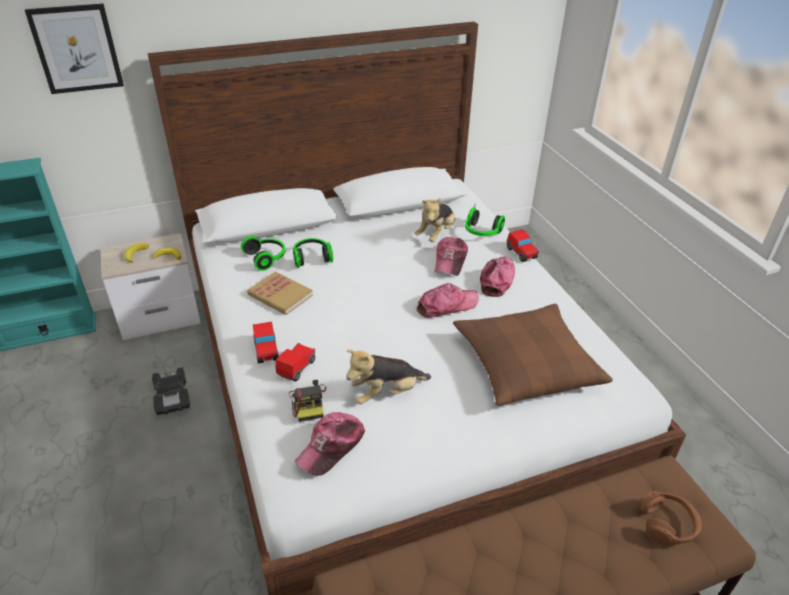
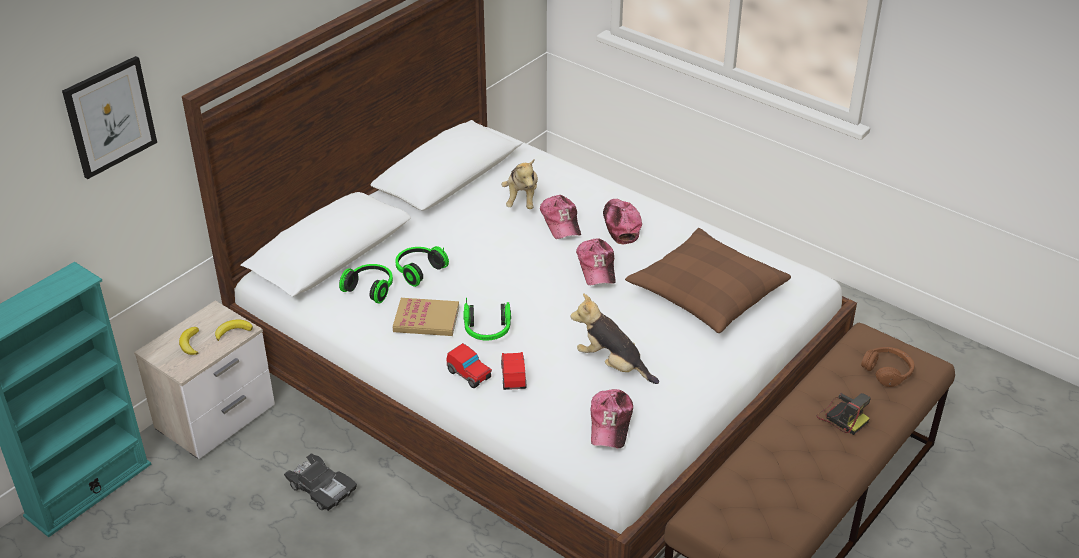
camera: 30 degrees left, 0 degrees up
camera [289,380,326,422] -> camera moved to [817,392,871,435]
plush toy [346,350,431,404] -> plush toy turned 90 degrees clockwise [570,293,659,384]
cap [417,283,479,318] -> cap turned 135 degrees clockwise [576,238,616,285]
headphones [465,203,505,236] -> headphones moved to [463,298,511,341]
toy car [507,229,539,262] -> none

